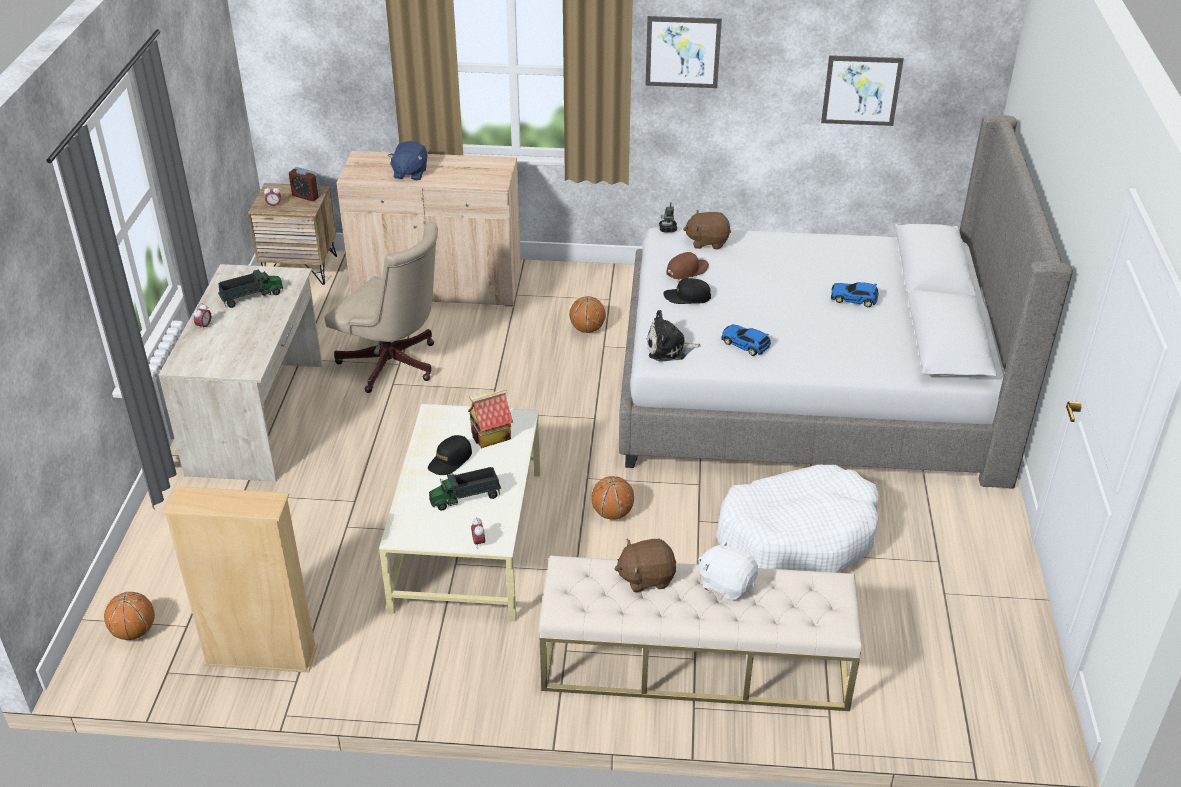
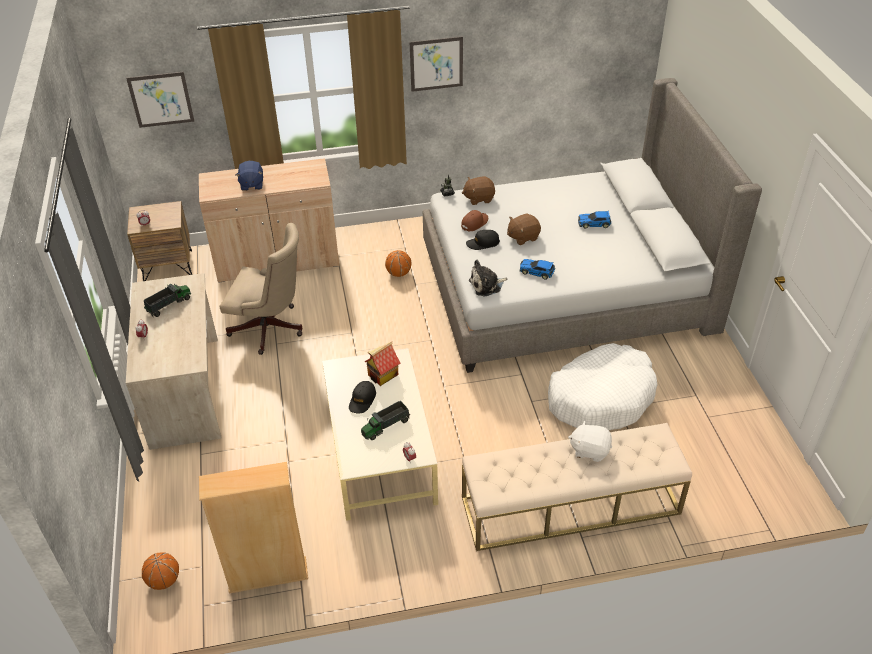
camera: 15 degrees left, 5 degrees up
alarm clock [289,167,321,201] -> none
basketball [591,476,634,520] -> none
brown plush toy [614,539,676,592] -> brown plush toy moved to [507,214,541,245]
picture [821,55,904,126] -> picture moved to [126,72,194,128]

